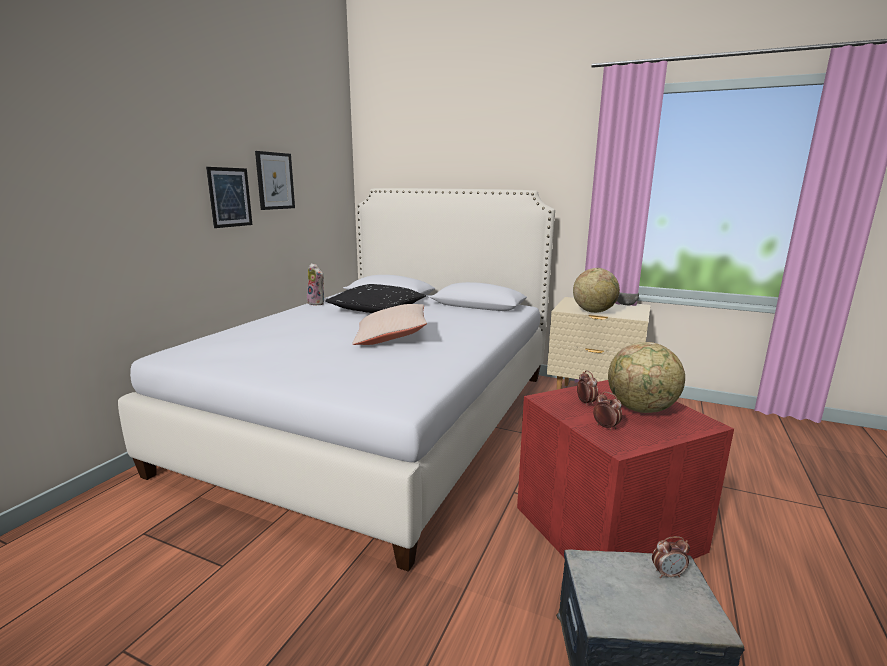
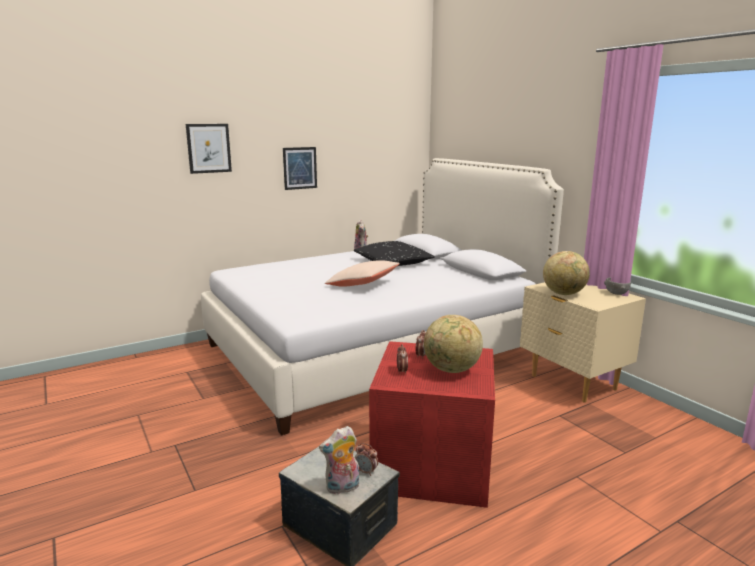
camera: 35 degrees right, 0 degrees up
picture [255,151,295,210] -> picture moved to [186,124,232,174]
none -> plush toy [319,426,359,494]

